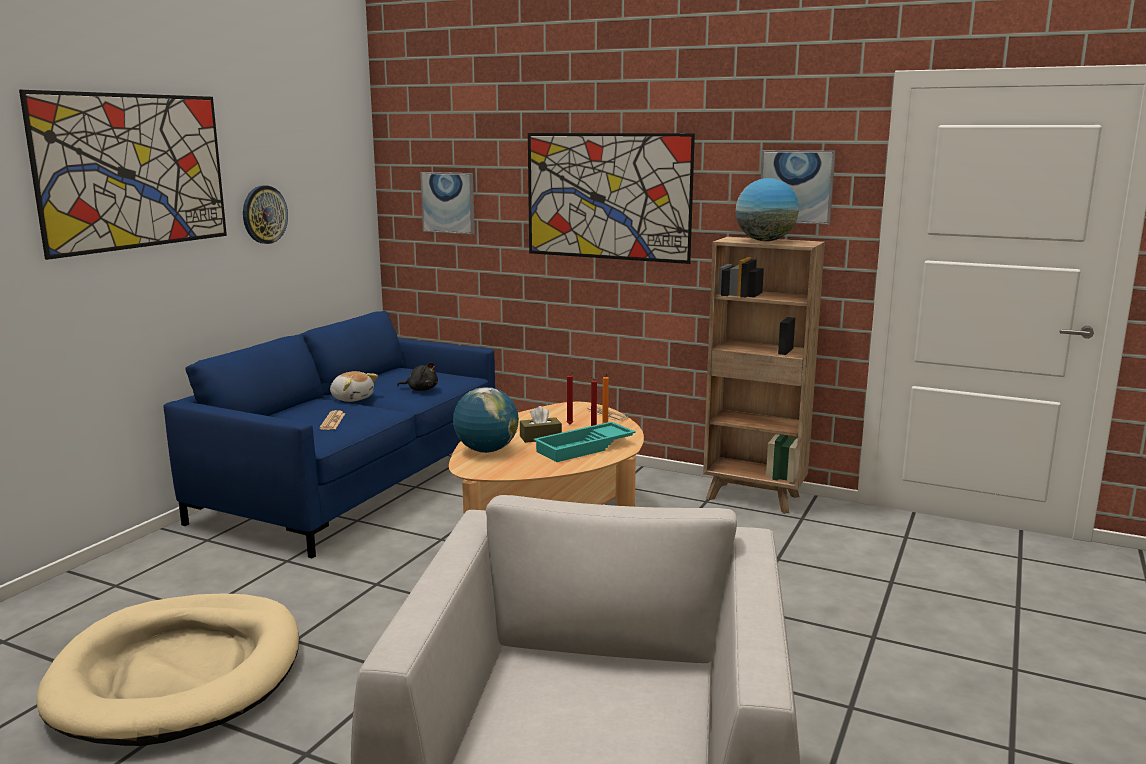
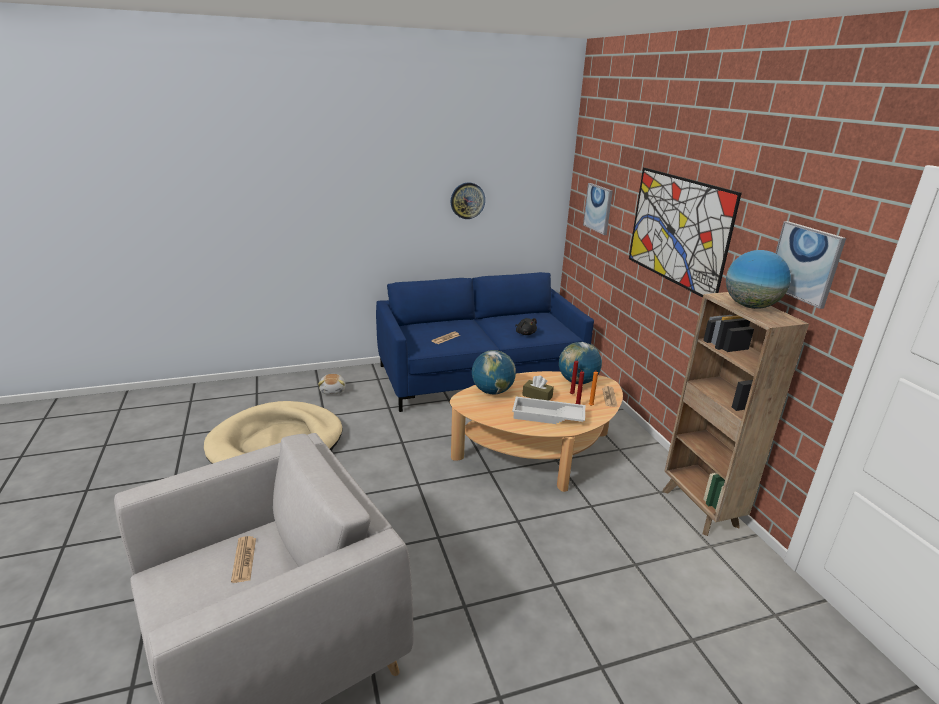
camera: 45 degrees right, 10 degrees up
picture [19,90,227,260] -> none
plush toy [330,371,378,402] -> plush toy moved to [318,374,346,395]
turquoise tray [533,422,636,462] -> white tray [512,396,585,424]
none -> newspaper [231,536,256,583]
none -> globe [559,342,602,384]

